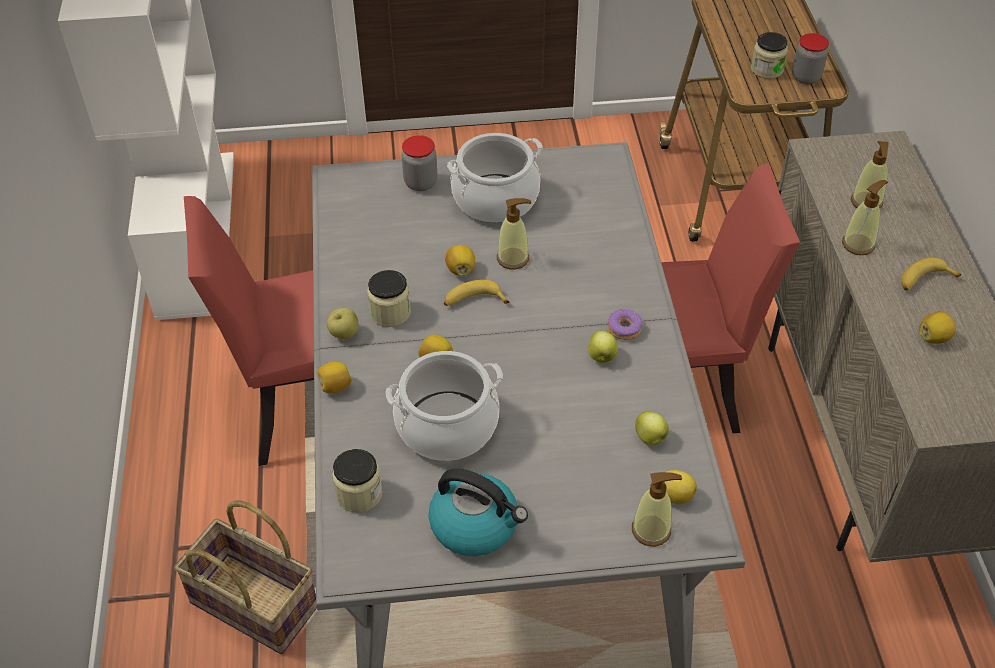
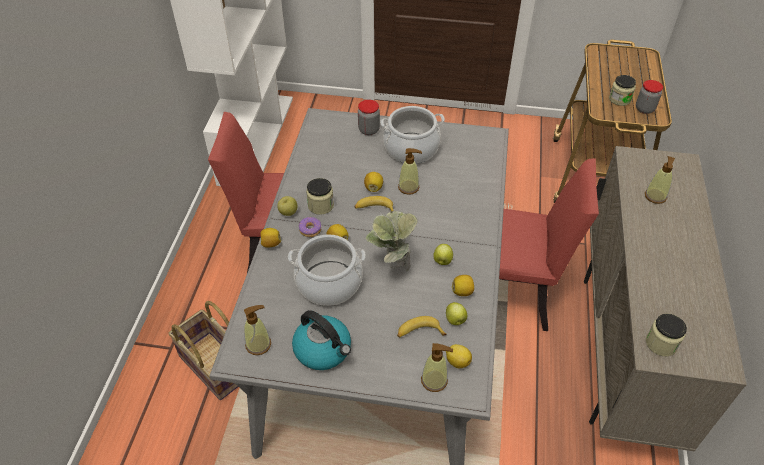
camera: 15 degrees right, 0 degrees up
jar [332,449,383,513] -> jar moved to [646,314,687,356]
donut [608,309,643,340] -> donut moved to [299,217,321,237]
soap dispenser [842,180,888,255] -> soap dispenser moved to [244,305,271,355]
banana [901,258,962,290] -> banana moved to [397,316,447,337]
lemon [919,312,956,344] -> lemon moved to [452,275,474,296]
none -> potted plant [366,211,418,271]

